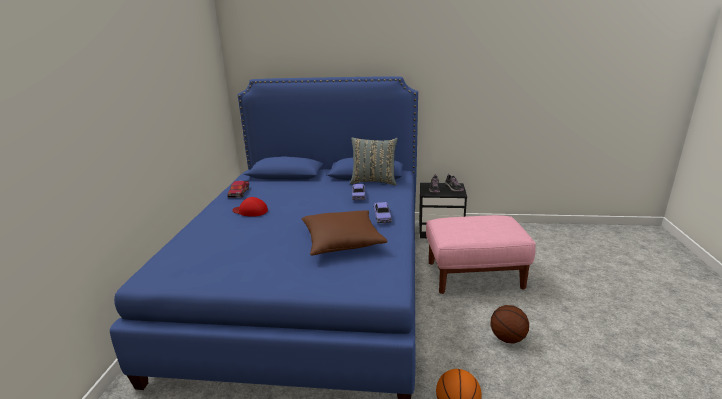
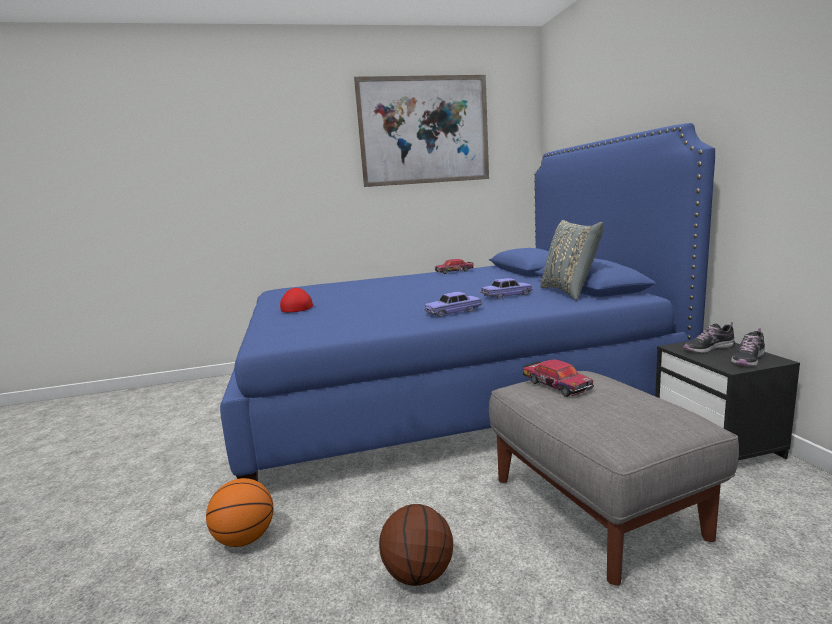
camera: 70 degrees right, 10 degrees down
red cap [233,197,268,217] -> red cap moved to [280,288,313,312]
brown pillow [301,210,388,255] -> none
pink ottoman [426,215,536,294] -> grey ottoman [489,371,739,586]
none -> picture [354,75,489,187]
none -> toy car [523,359,594,397]

